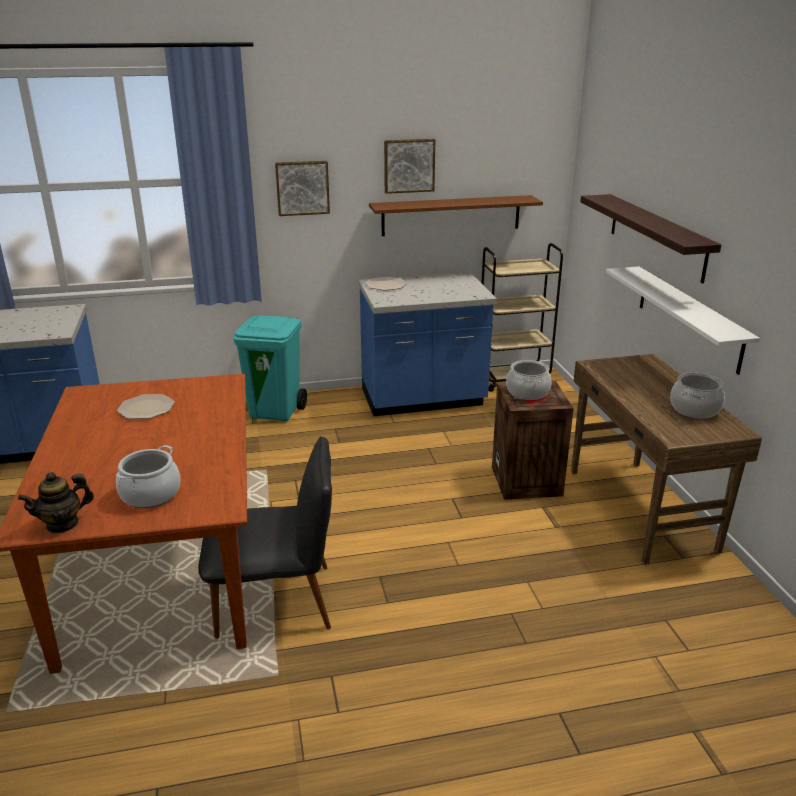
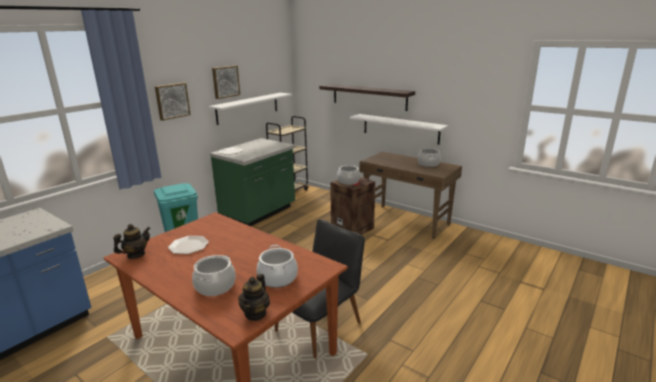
camera: 40 degrees left, 5 degrees down
blue counter [358,272,497,416] -> green counter [210,138,295,226]
brown shelf [369,195,543,236] -> white shelf [209,93,292,125]
none -> teapot [114,224,150,259]
none -> cooking pot [192,255,236,296]

